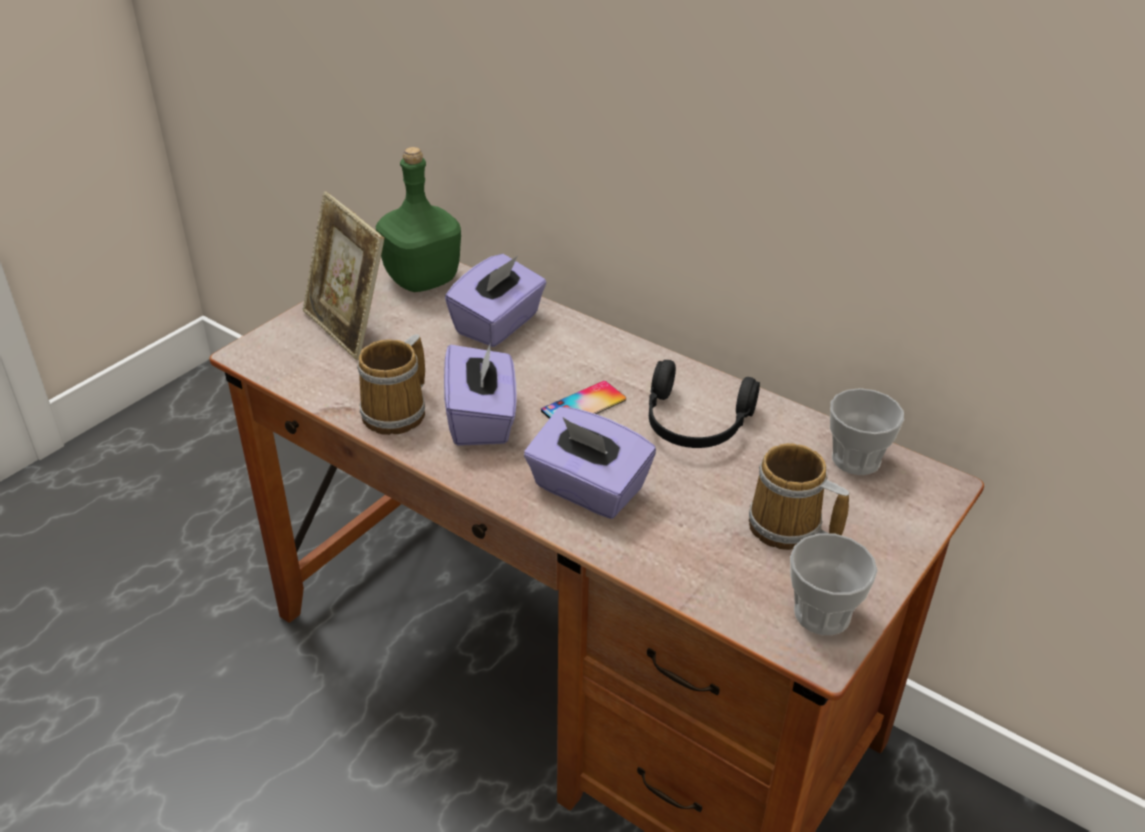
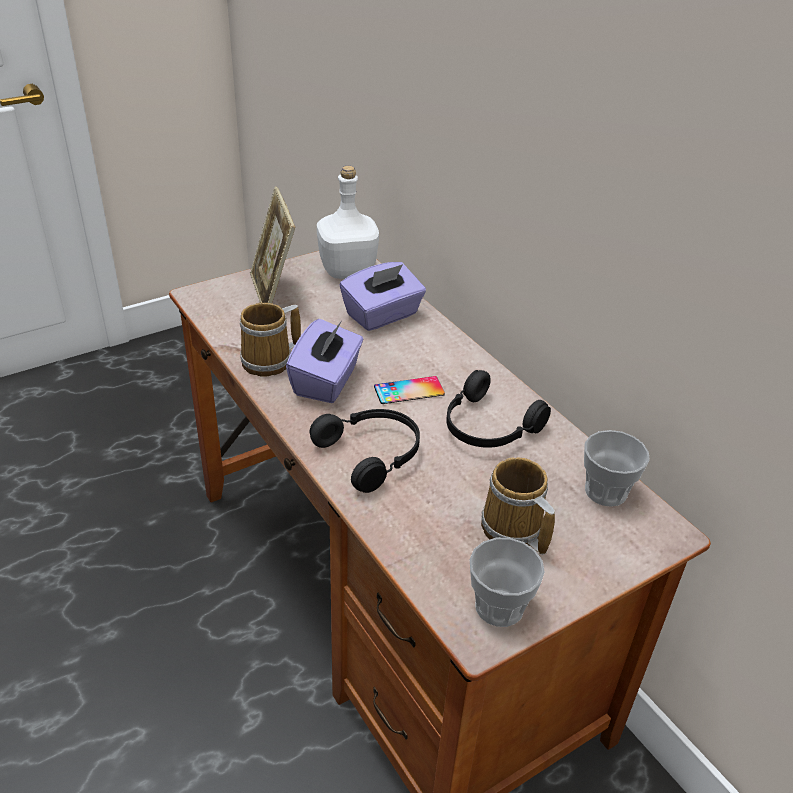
camera: 20 degrees right, 0 degrees up
green bottle [376,147,461,292] -> white bottle [317,166,379,279]
purple tissue box [524,407,656,519] -> black headphones [309,409,420,493]

